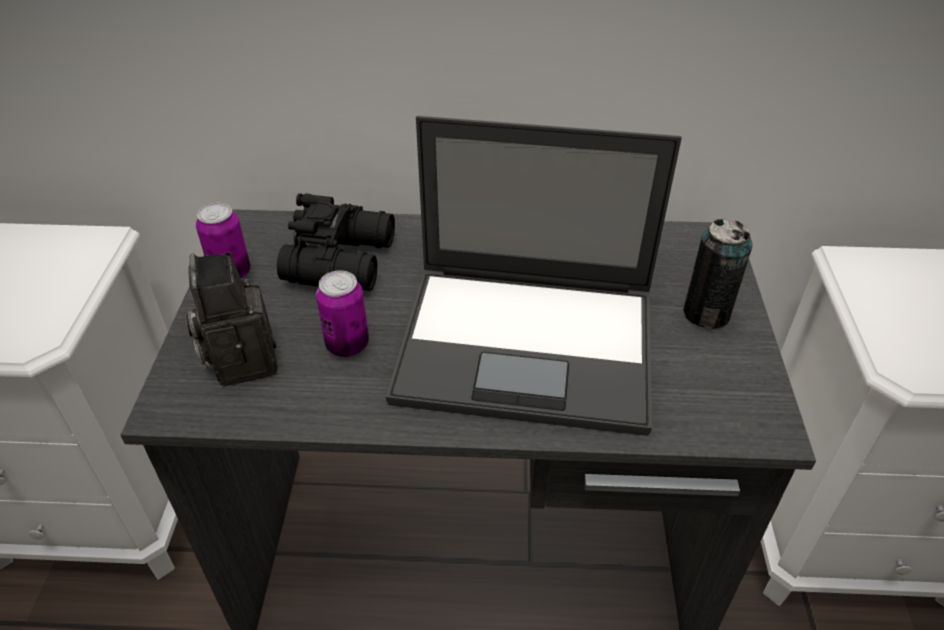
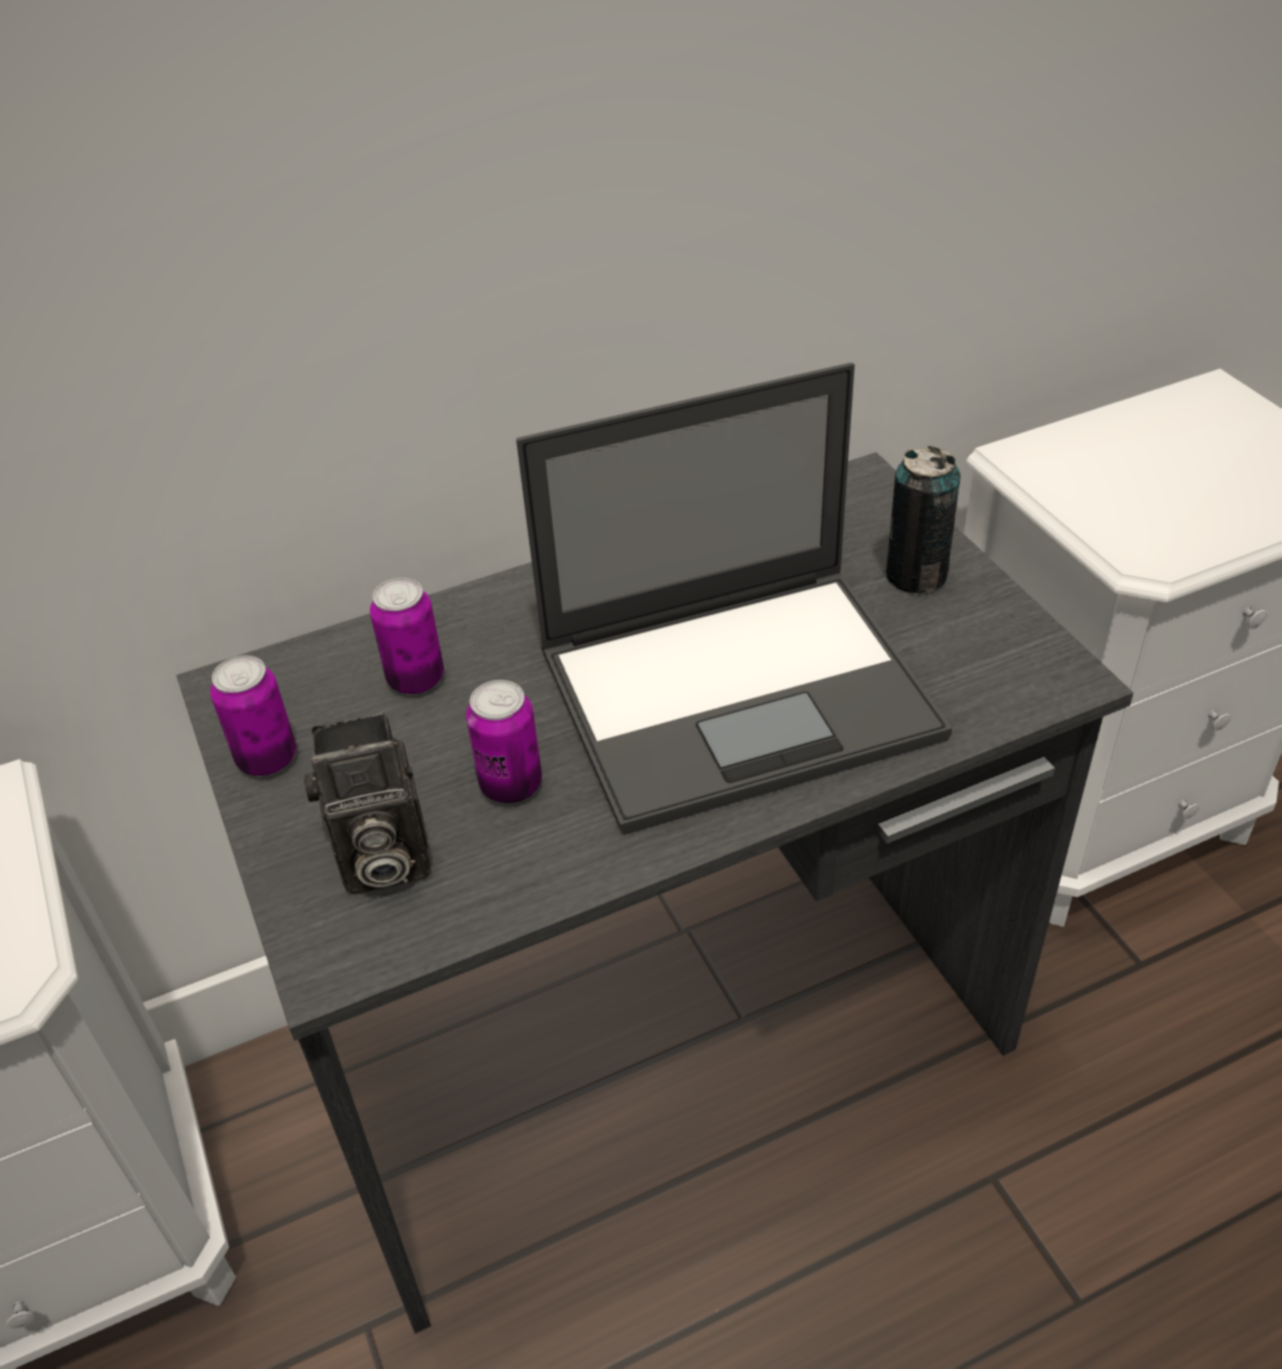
camera: 25 degrees left, 0 degrees up
camera [186,253,278,386] -> camera turned 60 degrees counterclockwise [303,712,431,894]
black binoculars [277,193,395,291] -> can [370,578,444,694]

